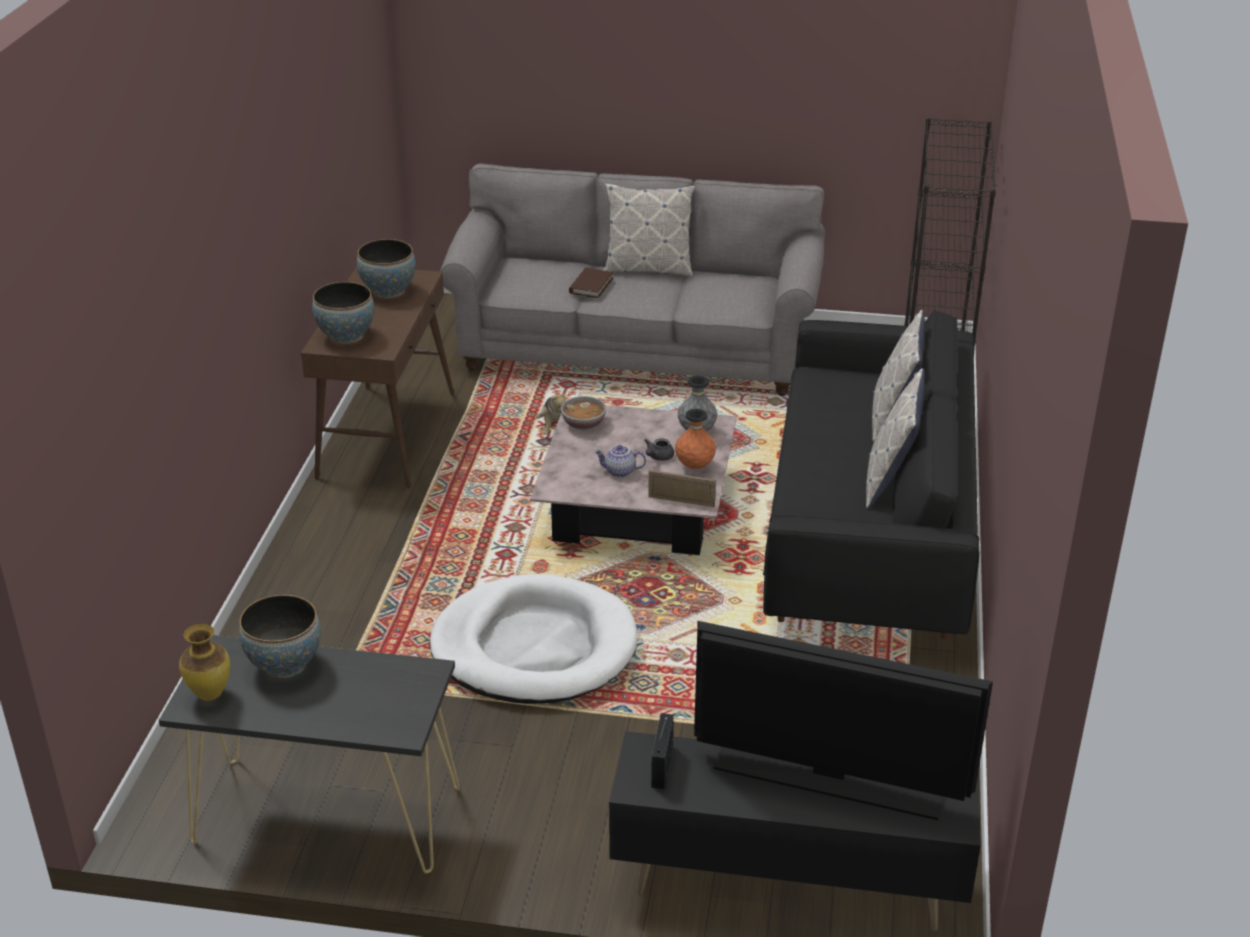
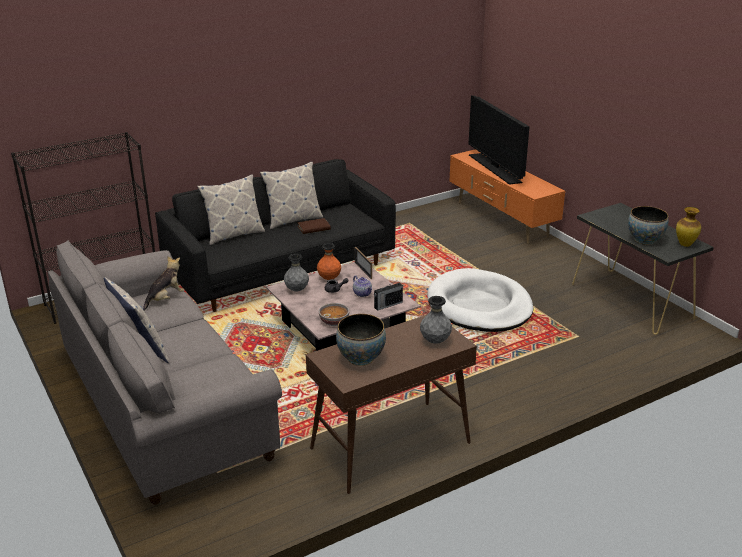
camera: 130 degrees left, 5 degrees down
bowl [312,282,374,344] -> grey vase [420,296,452,344]
plush toy [535,390,567,435] -> plush toy moved to [143,256,184,311]
brown book [569,268,613,298] -> brown book moved to [297,218,331,234]
black tv stand [609,731,981,931] -> orange tv stand [449,149,565,244]
radio [651,713,674,789] -> radio moved to [374,281,403,311]

